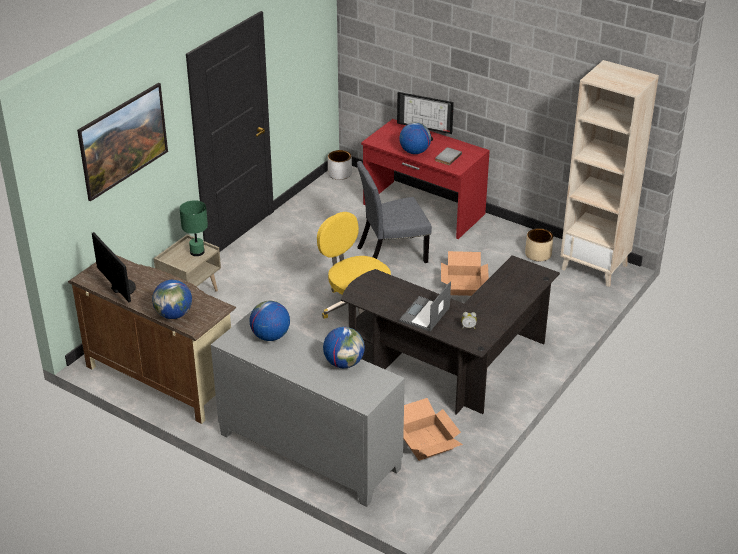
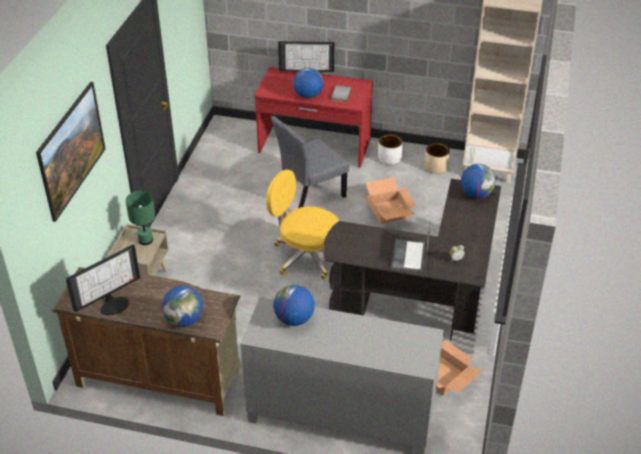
camera: 20 degrees left, 5 degrees up
monitor [92,232,136,302] -> monitor turned 105 degrees clockwise [66,244,140,315]
globe [323,327,365,368] -> globe moved to [461,164,496,198]
white planter [328,150,352,180] -> white planter moved to [378,134,403,165]

